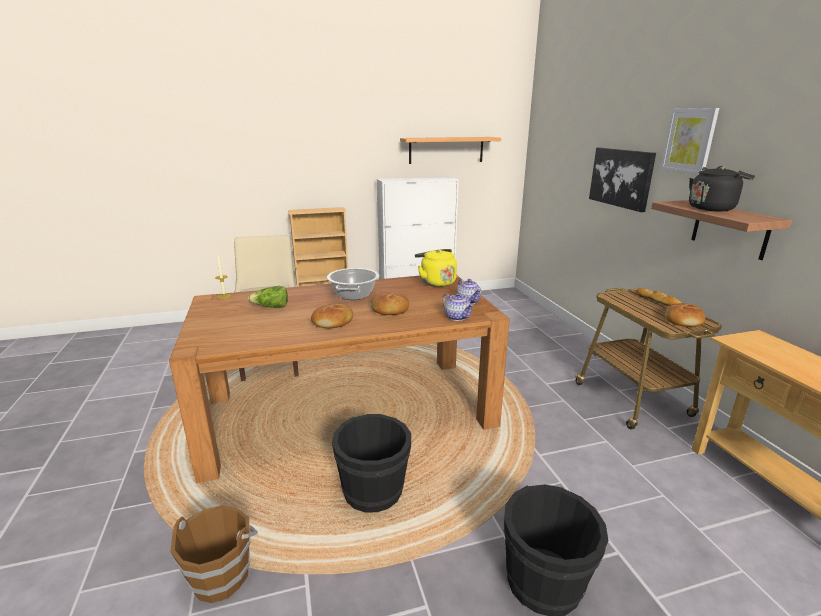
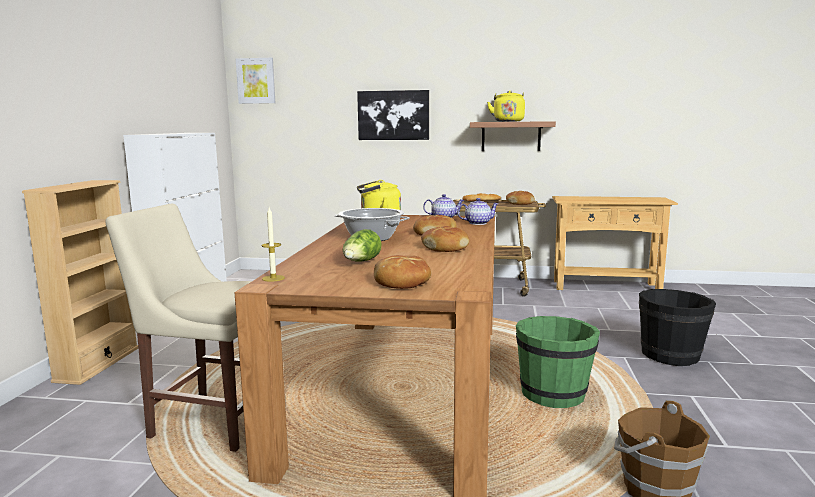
camera: 65 degrees left, 10 degrees down
black bucket [332,414,411,512] -> green bucket [516,316,600,408]
shelf [400,137,501,164] -> none
picture [661,108,719,175] -> picture moved to [236,58,275,104]
black kettle [689,166,755,212] -> yellow kettle [487,91,525,122]
none -> bread [374,255,431,289]

